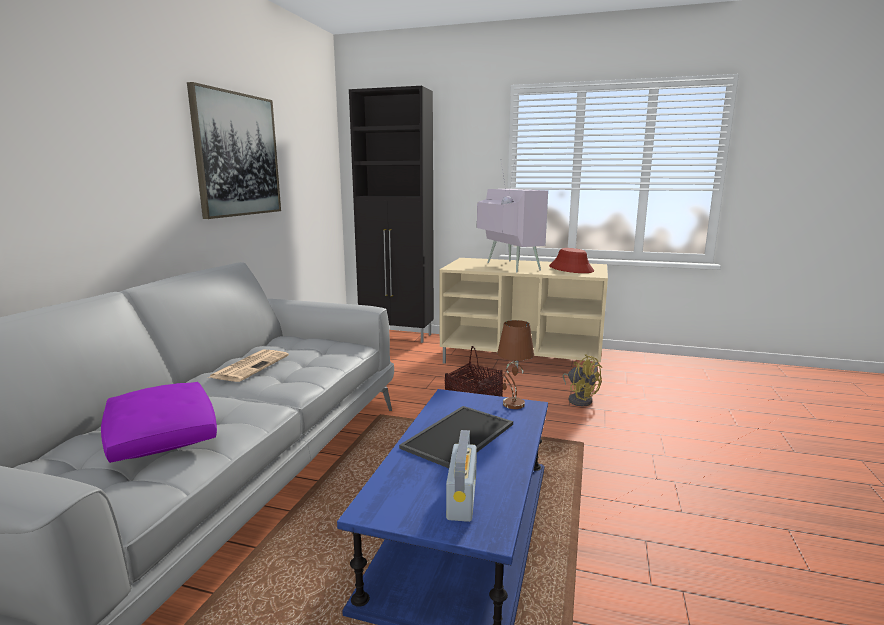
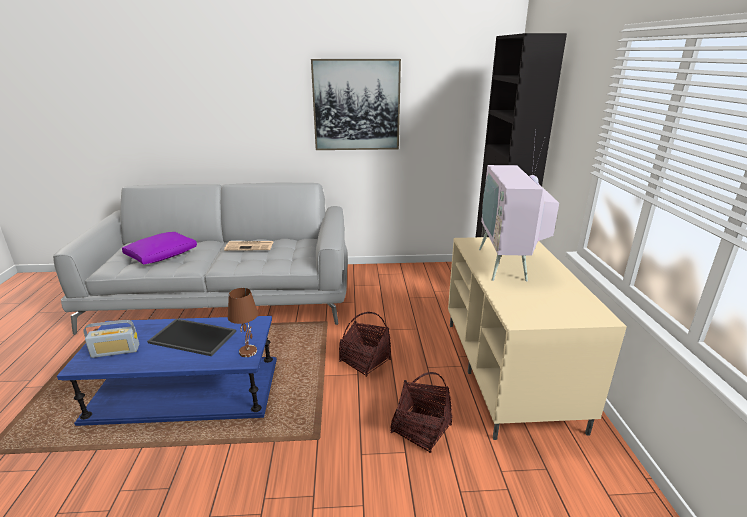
camera: 70 degrees right, 10 degrees up
television [477,156,548,272] -> television turned 135 degrees clockwise [479,129,559,281]
red hat [549,248,594,273] -> none
yellow fan [563,354,602,406] -> basket [390,372,452,453]

